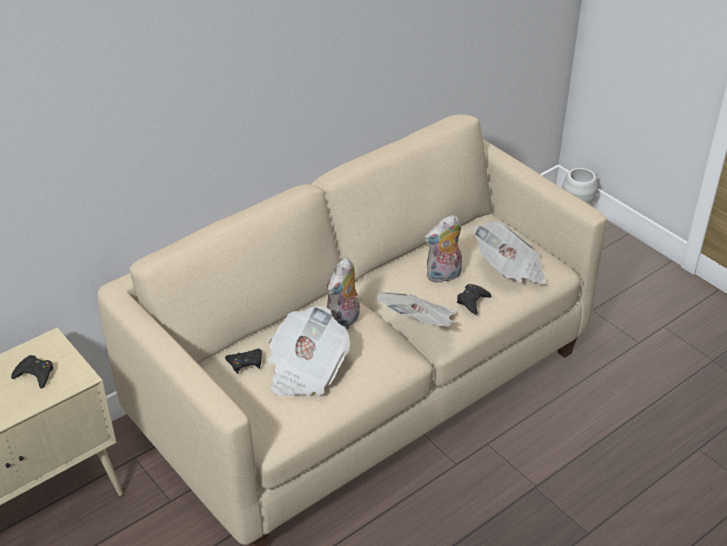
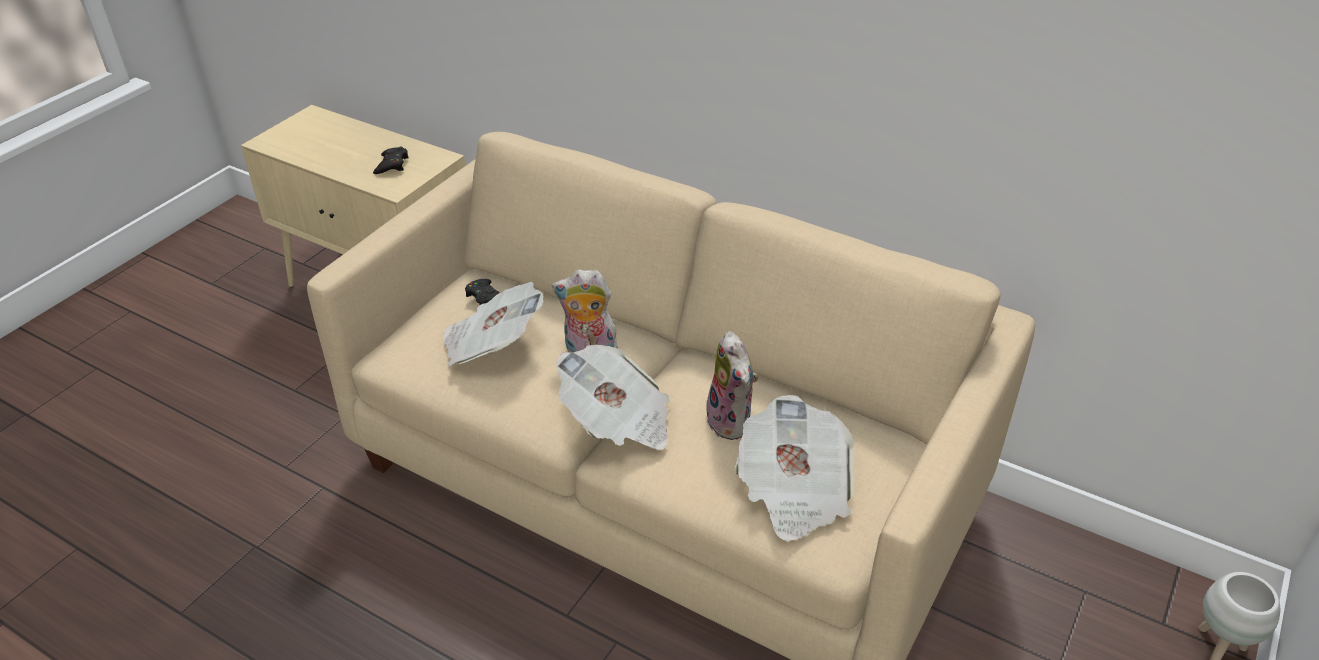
camera: 70 degrees right, 0 degrees up
plush toy [424,215,462,283] -> plush toy turned 150 degrees counterclockwise [706,331,758,440]
black game controller [457,284,492,315] -> none

